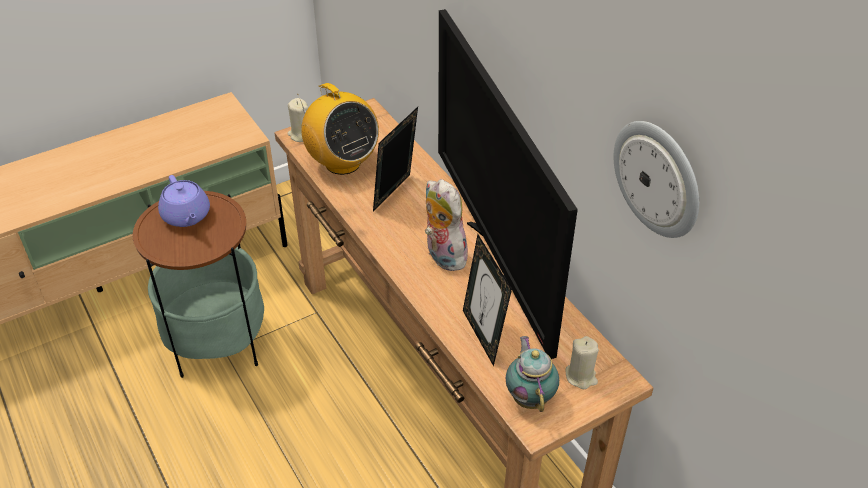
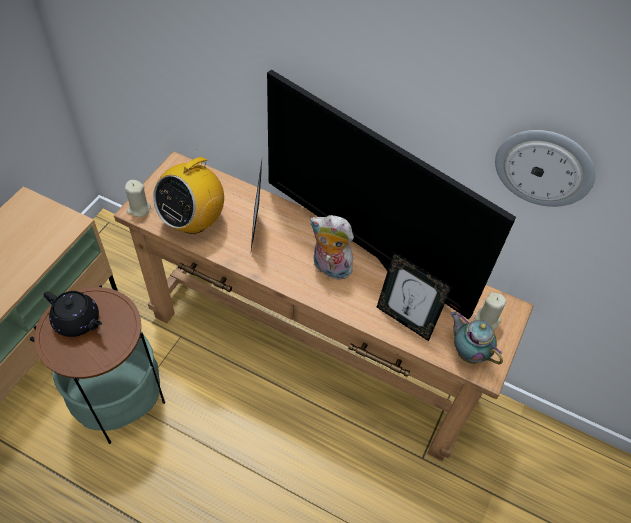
camera: 35 degrees left, 10 degrees up
purple teapot [158,175,210,227] -> black teapot [44,291,102,337]
radio [298,83,379,175] -> radio turned 105 degrees clockwise [153,149,224,234]

